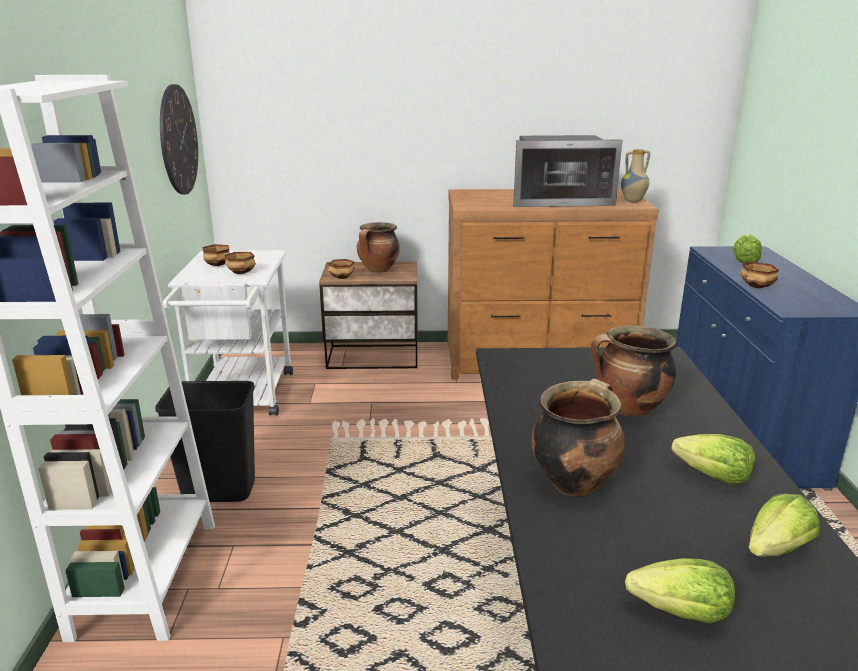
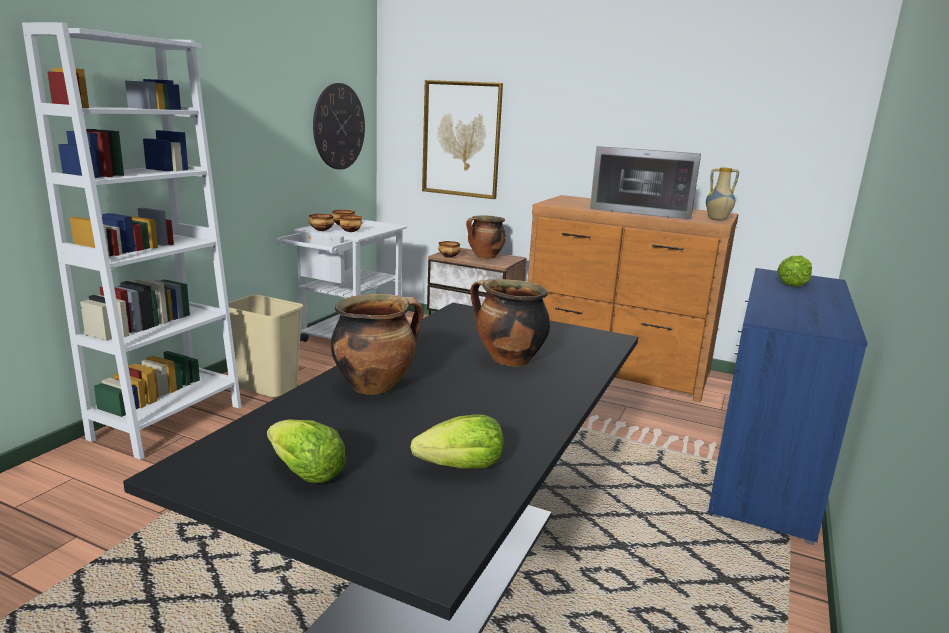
camera: 25 degrees right, 5 degrees down
black trash can [155,381,255,502] -> beige trash can [228,295,303,398]
lettuce [671,434,756,484] -> none
bowl [740,262,779,288] -> bowl moved to [309,214,334,231]
none -> picture [422,80,503,199]

